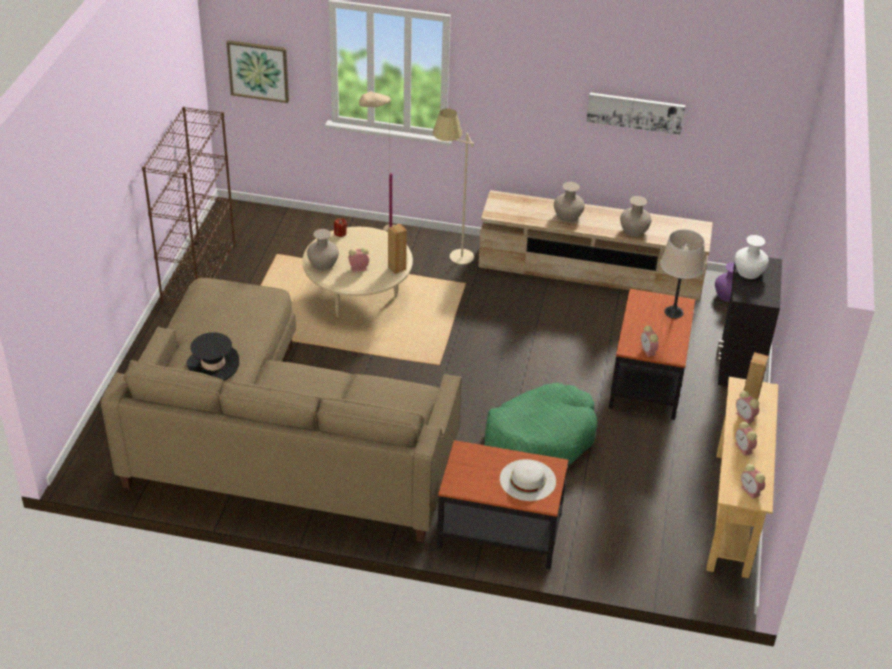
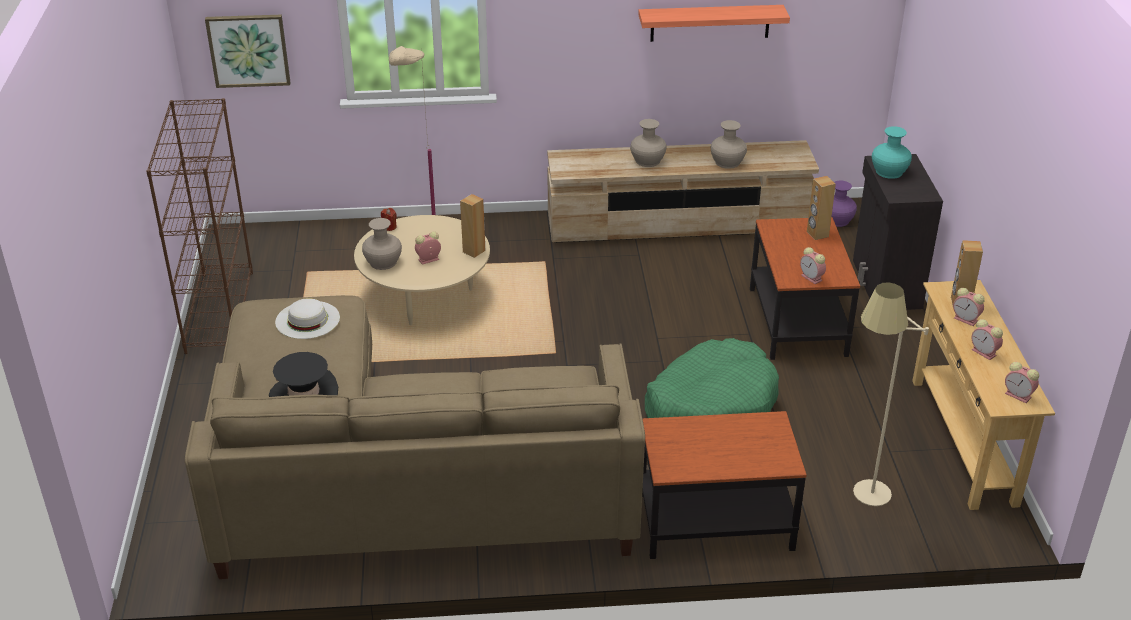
camera: 15 degrees left, 5 degrees down
beige floor lamp [433,108,474,264] -> beige floor lamp moved to [853,282,929,506]
white hat [500,459,556,501] -> white hat moved to [275,298,340,339]
picture [586,92,686,135] -> shelf [638,5,790,42]
beige table lamp [660,229,705,319] -> brown speaker [807,176,836,240]
white vase [734,235,769,279] -> turquoise vase [872,126,912,179]

